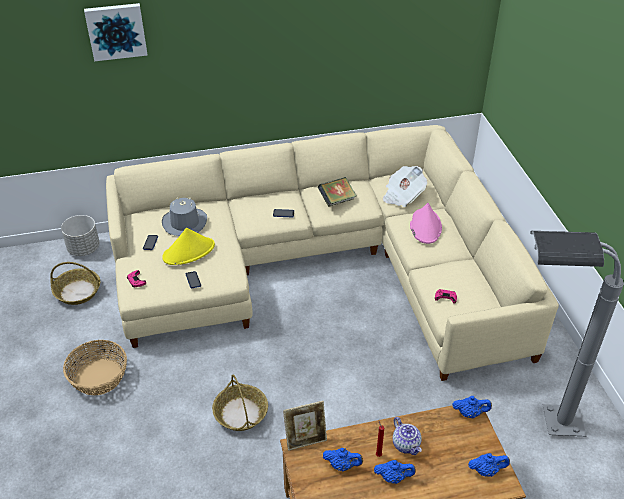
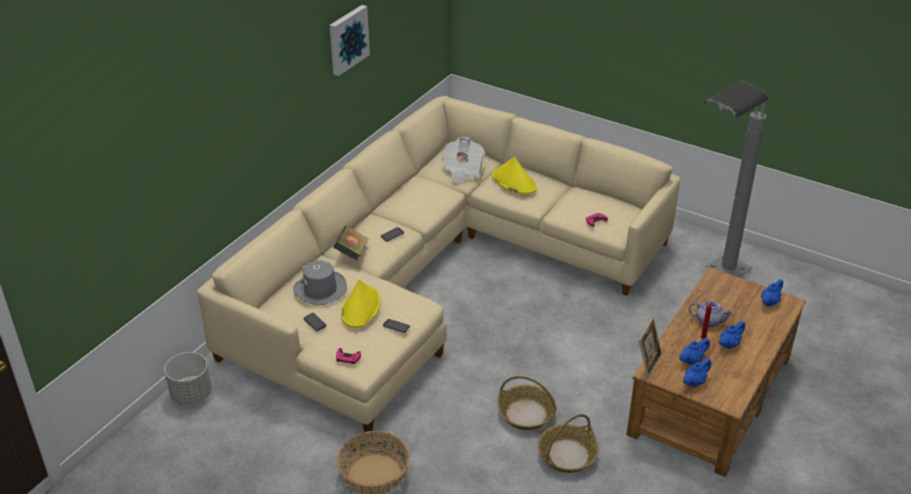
camera: 45 degrees left, 5 degrees down
basket [50,262,100,305] -> basket moved to [538,414,599,473]
picture [84,3,148,61] -> picture moved to [330,5,370,76]
book [318,177,356,207] -> book moved to [333,226,369,261]
pink hat [410,203,442,244] -> yellow hat [492,157,537,194]
blue teapot [453,396,492,418] -> blue teapot moved to [683,358,711,387]

